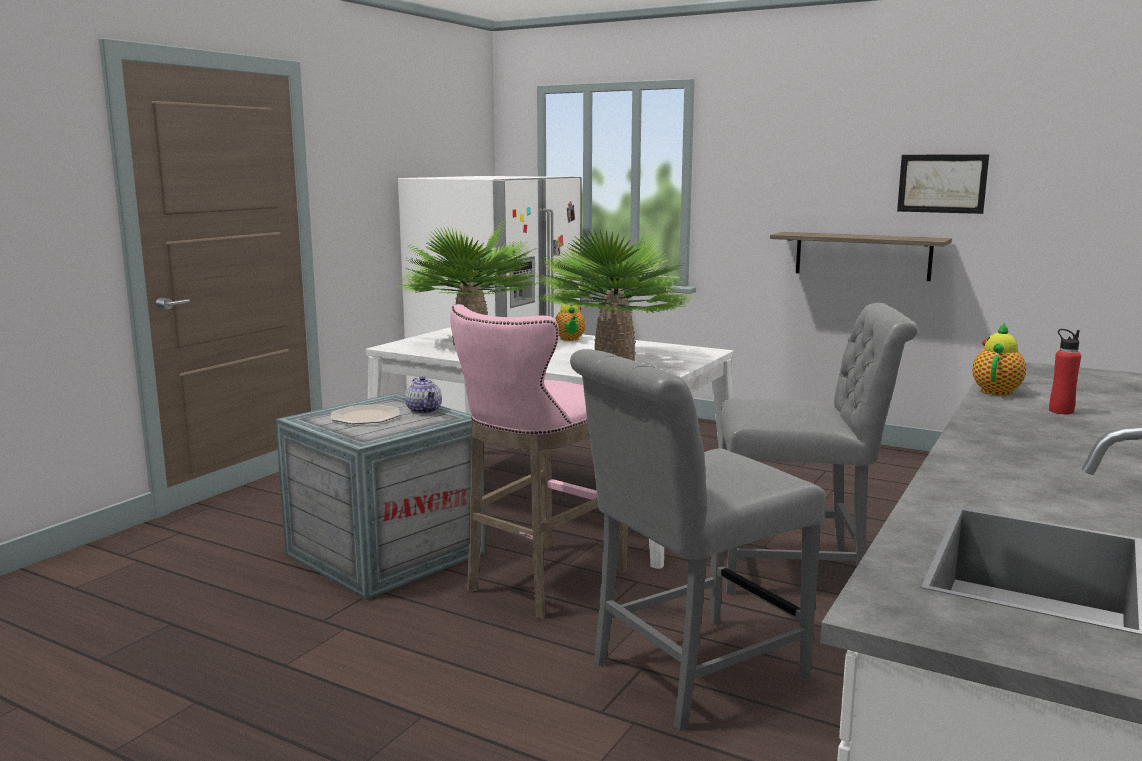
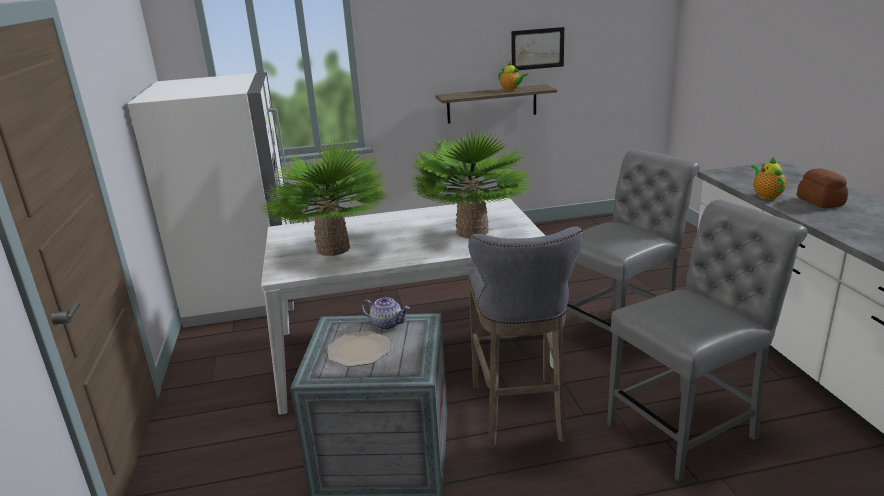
camera: 40 degrees left, 10 degrees up
pink stool [450,304,628,618] -> grey stool [468,226,583,448]
teapot [555,298,586,341] -> teapot moved to [498,62,528,91]
grey chair [570,349,826,731] -> grey chair turned 135 degrees counterclockwise [607,199,808,482]
red bottle [1049,329,1081,414] -> bread [797,168,848,208]

